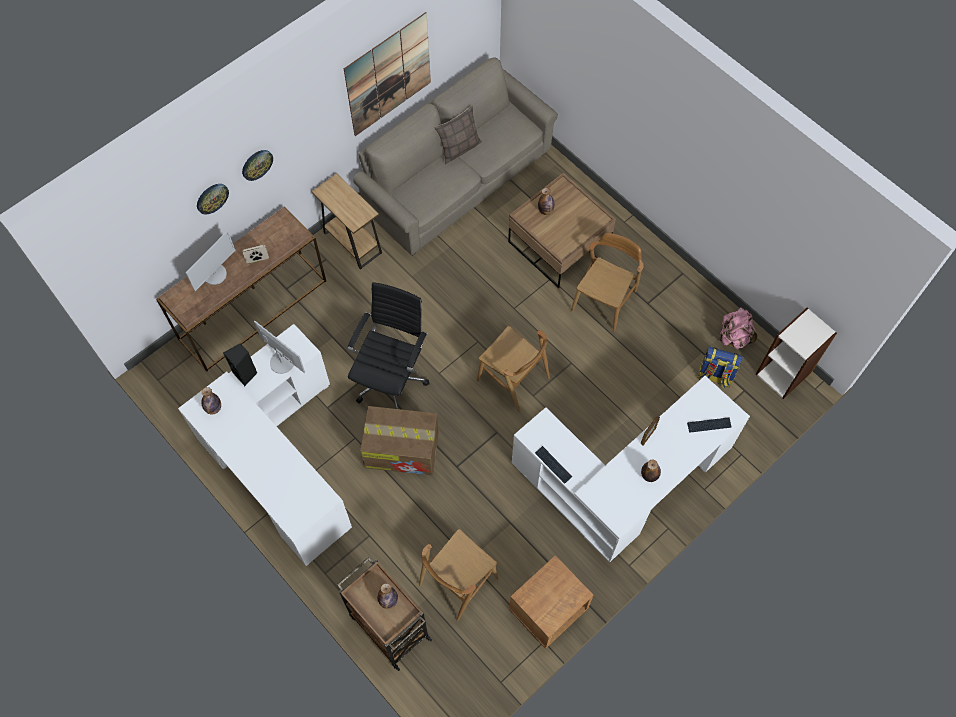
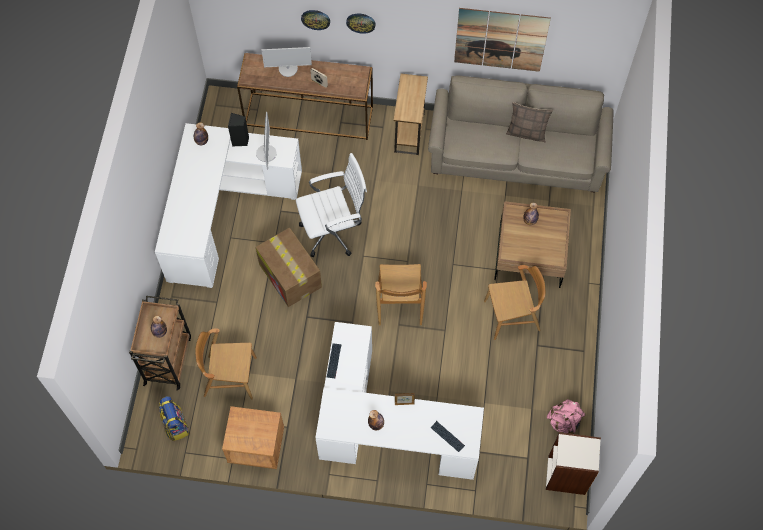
camera: 50 degrees right, 0 degrees up
black office chair [348,282,430,409] -> white office chair [296,153,367,257]
backpack [697,347,743,388] -> backpack moved to [159,396,189,441]

